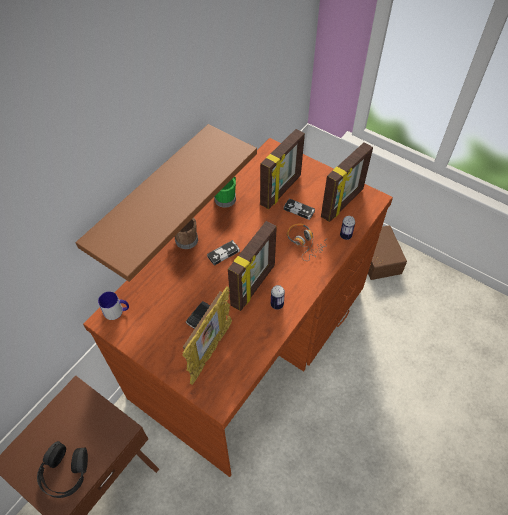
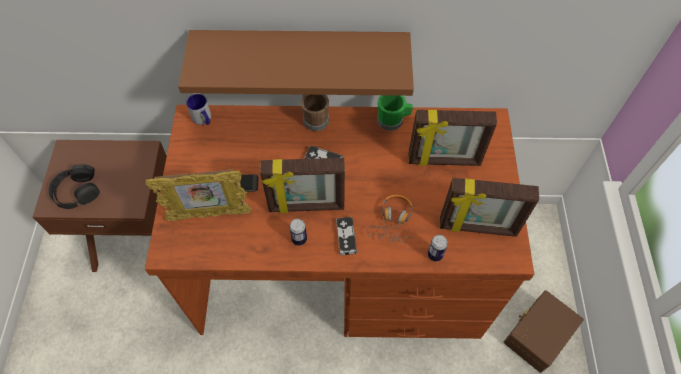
camera: 55 degrees right, 5 degrees up
game controller [284,198,315,220] -> game controller moved to [336,217,357,255]

